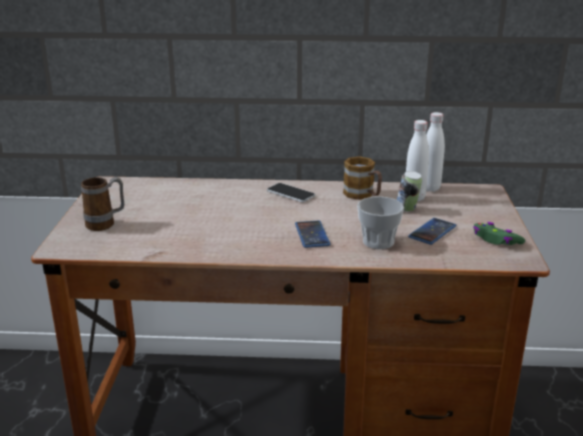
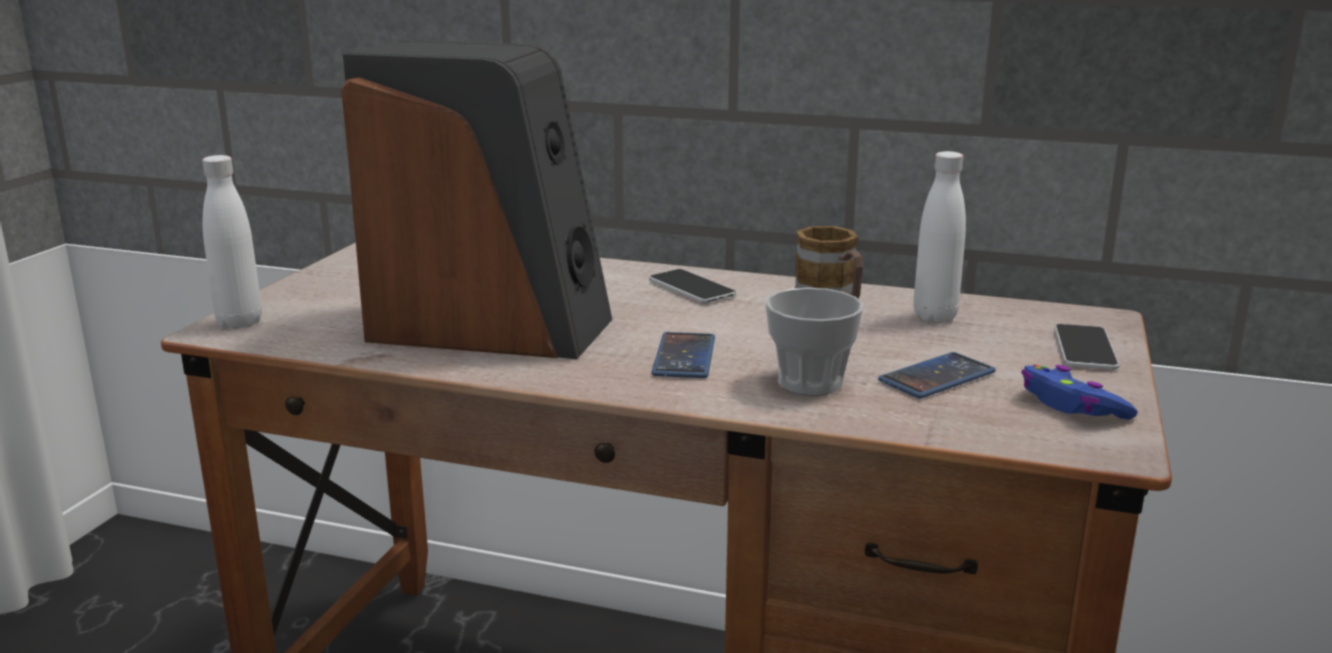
camera: 15 degrees right, 5 degrees down
mug [81,177,124,231] -> none
can [397,171,422,212] -> none
white bottle [426,112,445,192] -> white bottle moved to [202,155,262,329]
green game controller [473,222,526,245] -> blue game controller [1021,365,1138,420]
none -> speaker [341,40,612,359]
none -> phone [1054,324,1119,370]

